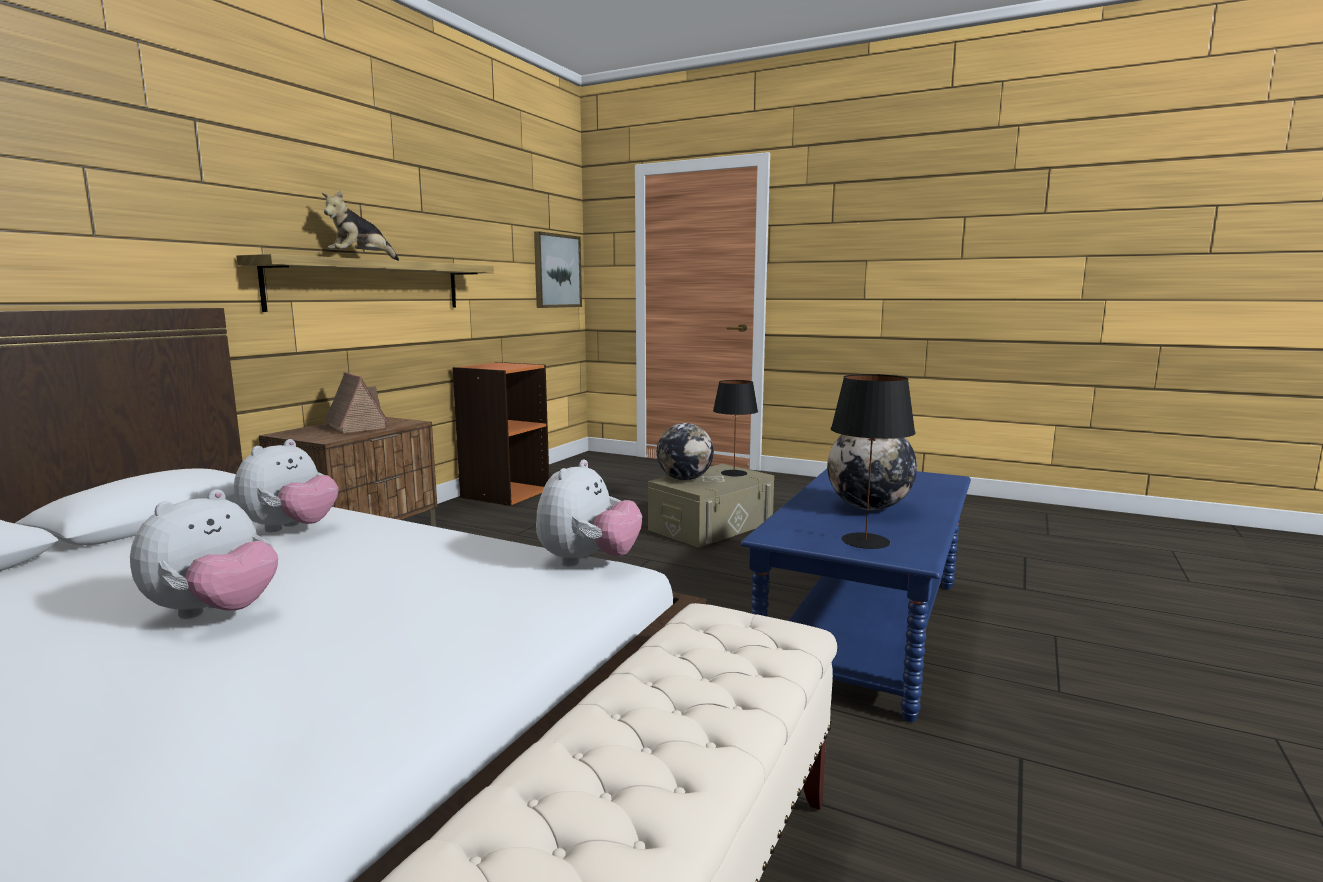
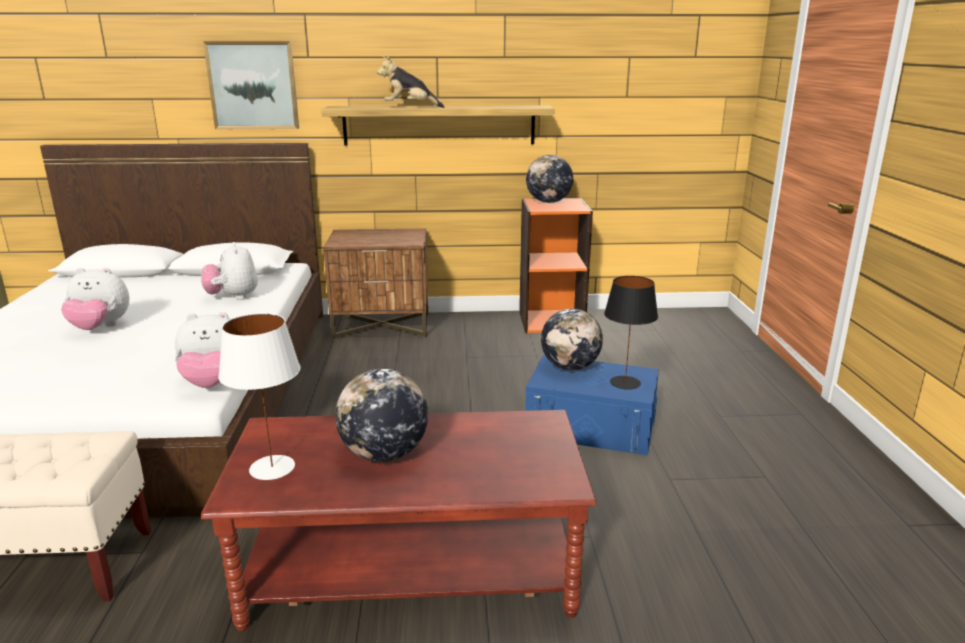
camera: 60 degrees right, 10 degrees up
plush toy [234,439,338,532] -> plush toy turned 75 degrees clockwise [201,242,258,300]
toy house [324,372,389,433] -> none
picture [534,231,582,308] -> picture moved to [203,41,299,129]
beige storage box [648,464,774,548] -> blue storage box [525,355,659,456]
blue coffee table [740,469,971,722] -> brown coffee table [201,410,596,631]
black table lamp [831,374,916,549] -> white table lamp [218,313,301,480]
none -> globe [526,155,573,203]

